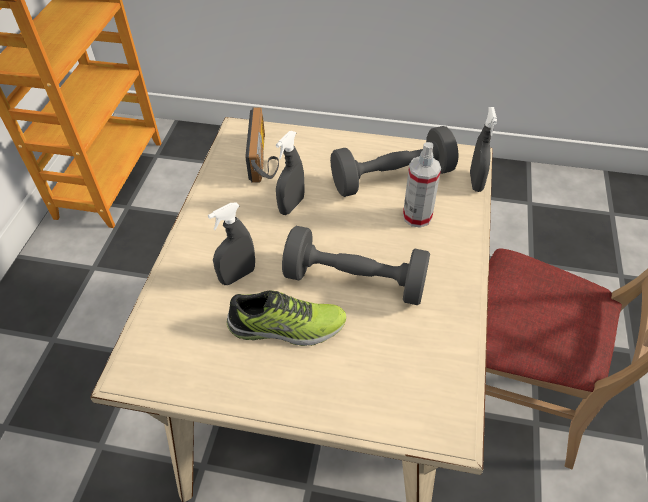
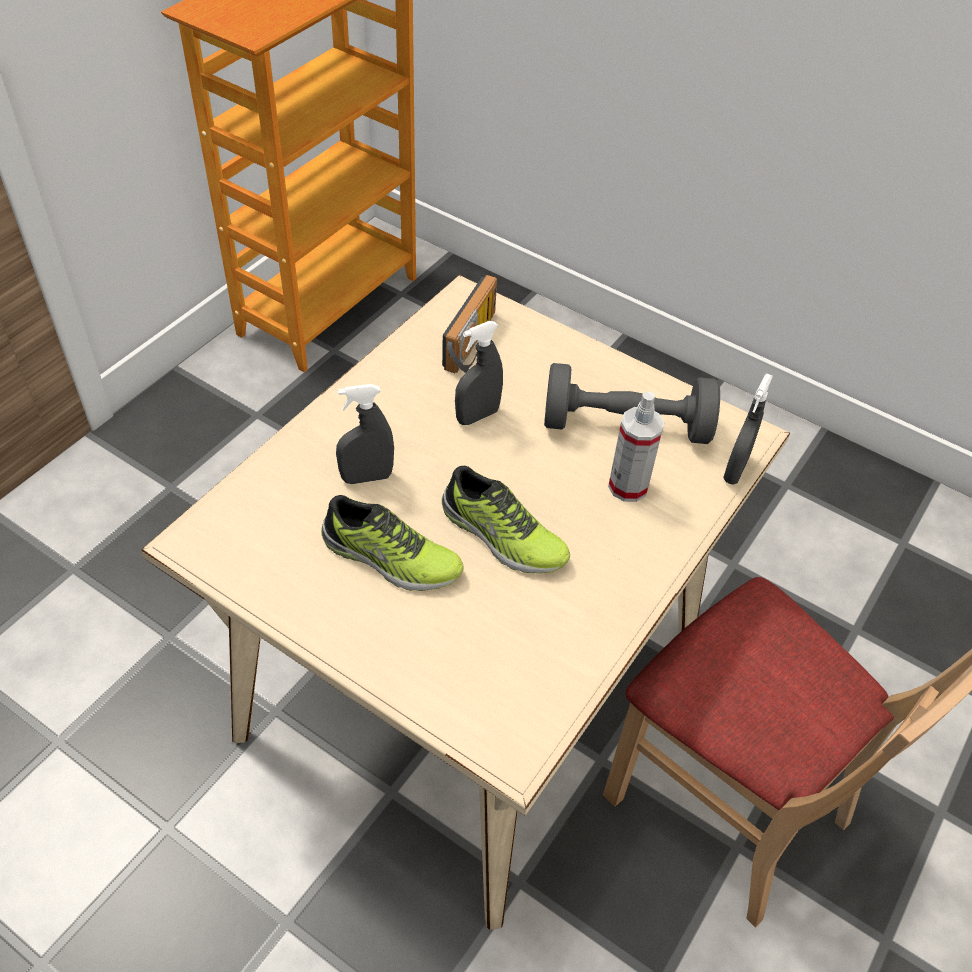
camera: 20 degrees right, 0 degrees up
grey dumbbell [282,226,430,305] -> shoe [442,466,570,574]

